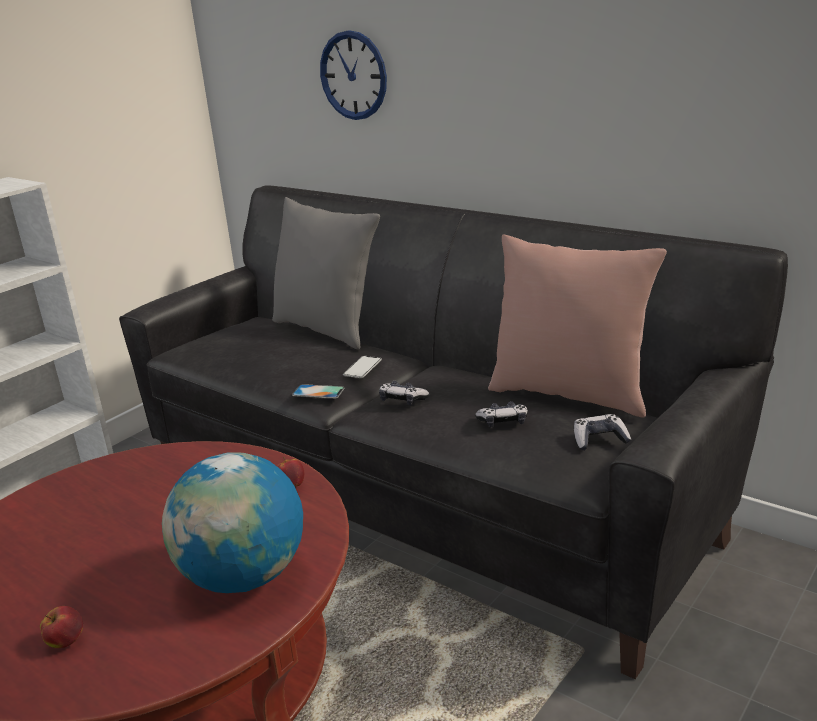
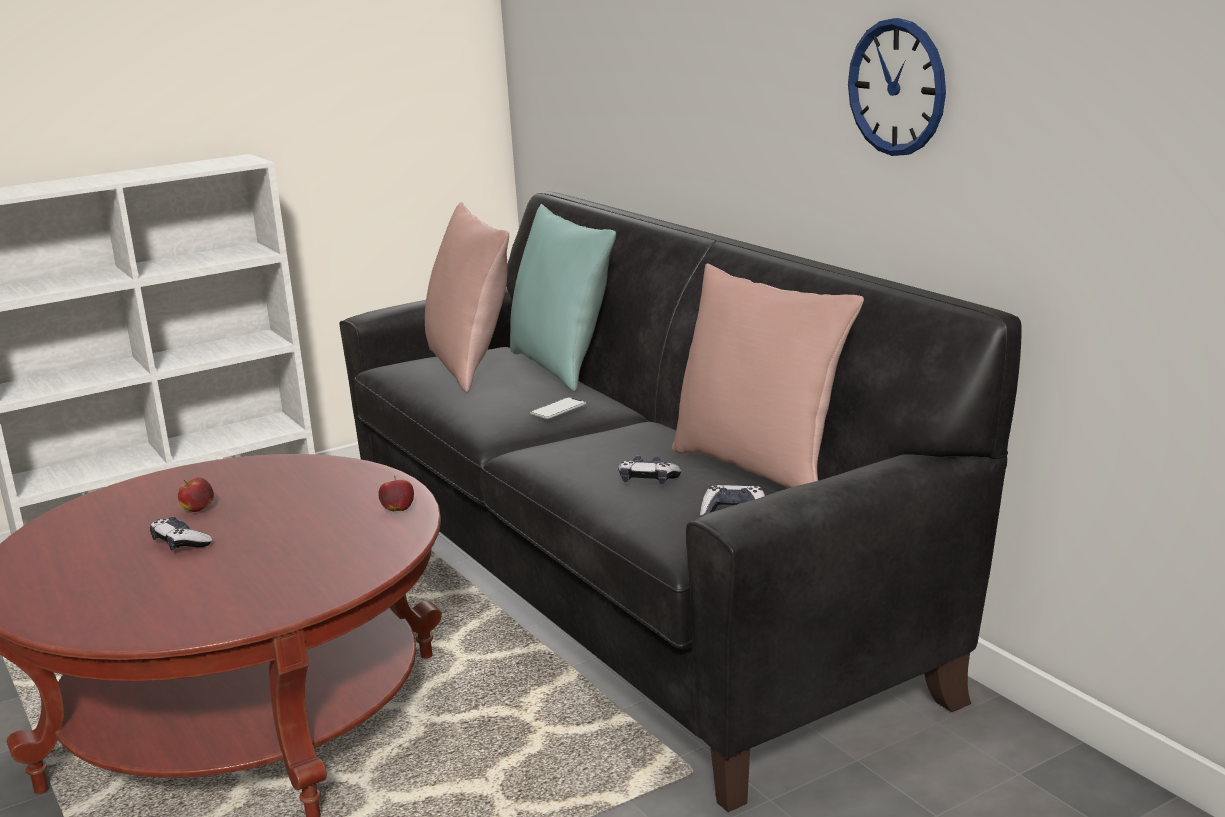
camera: 20 degrees right, 5 degrees down
apple [40,606,83,648] -> apple moved to [178,477,214,512]
globe [162,452,303,593] -> none
grey pillow [272,197,380,350] -> turquoise pillow [510,204,616,392]
phone [292,384,345,399] -> none
wall clock [320,30,387,120] -> wall clock moved to [848,18,946,156]
game controller [379,381,429,405] -> game controller moved to [150,517,212,551]
none -> pink pillow [425,202,509,392]

